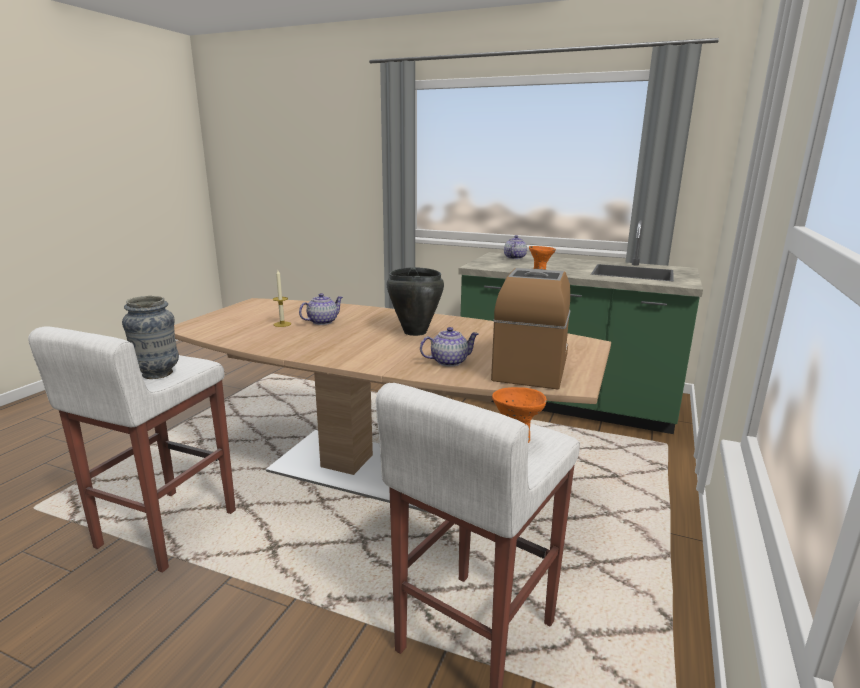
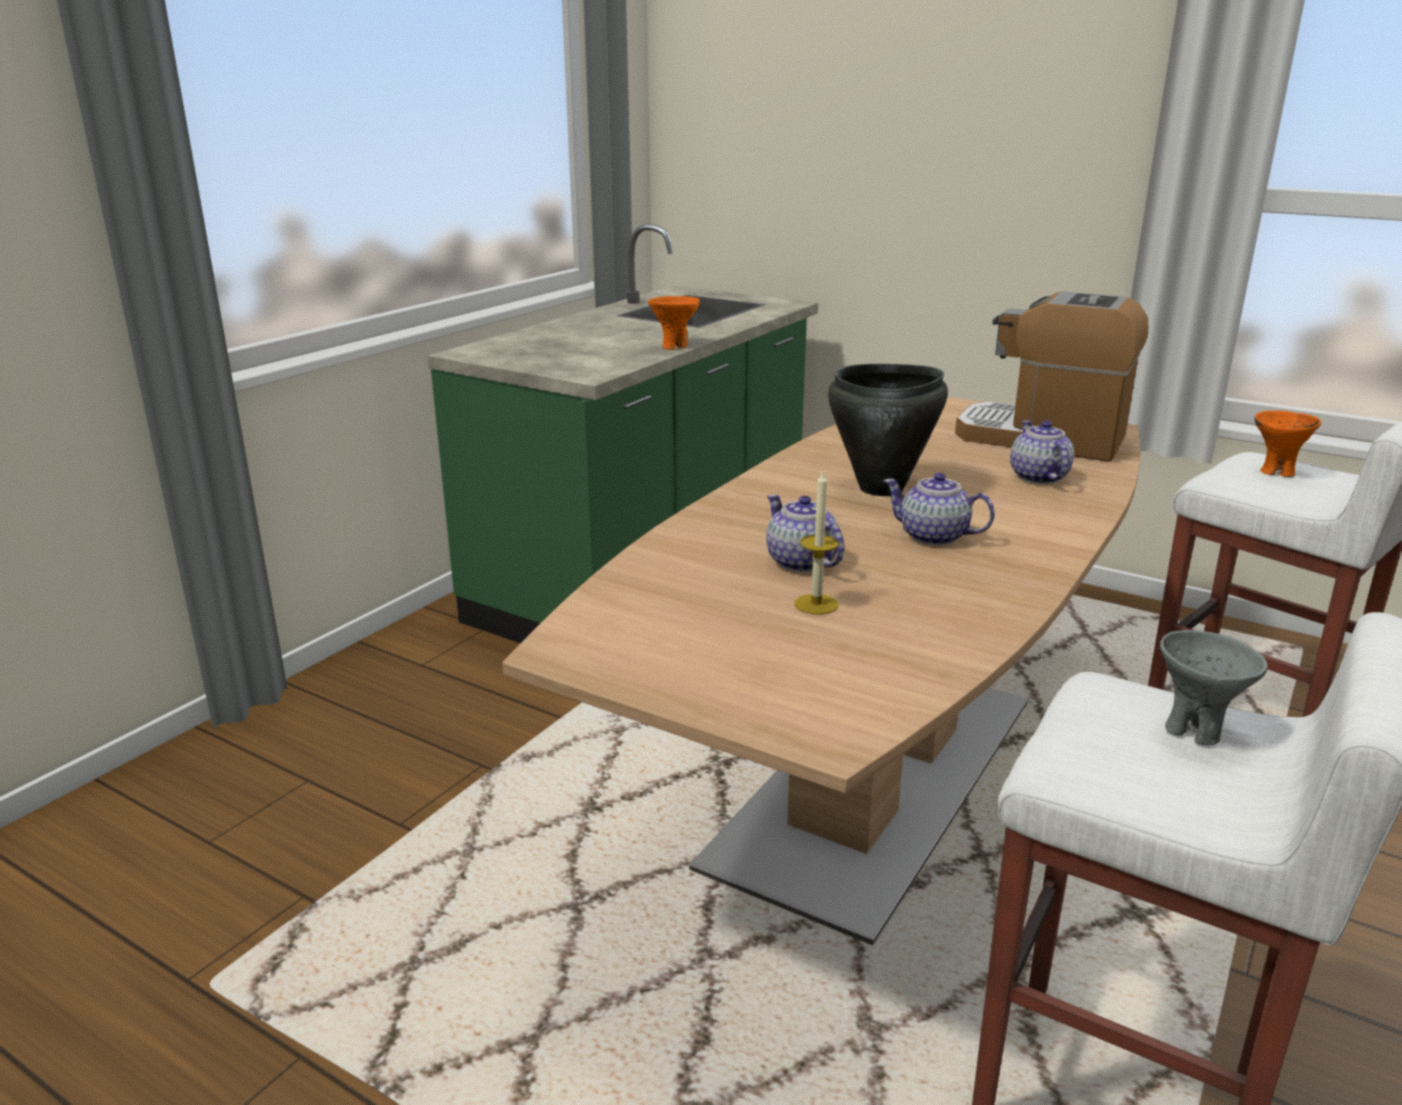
camera: 80 degrees left, 5 degrees up
vase [122,296,179,379] -> grey bowl [1160,630,1268,745]
teapot [504,235,527,259] -> teapot moved to [883,473,995,546]

